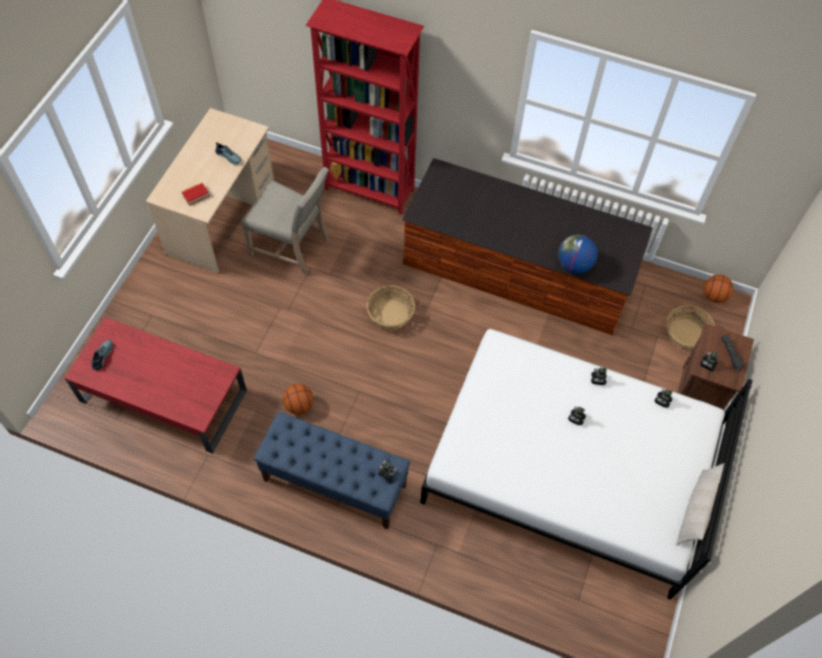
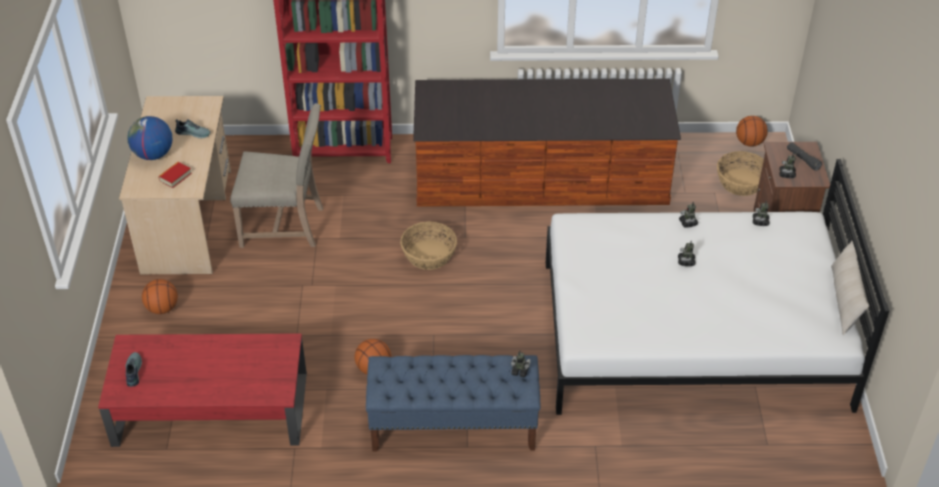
camera: 20 degrees left, 15 degrees down
globe [558,235,598,274] -> globe moved to [128,116,172,160]
none -> basketball [142,279,178,314]

